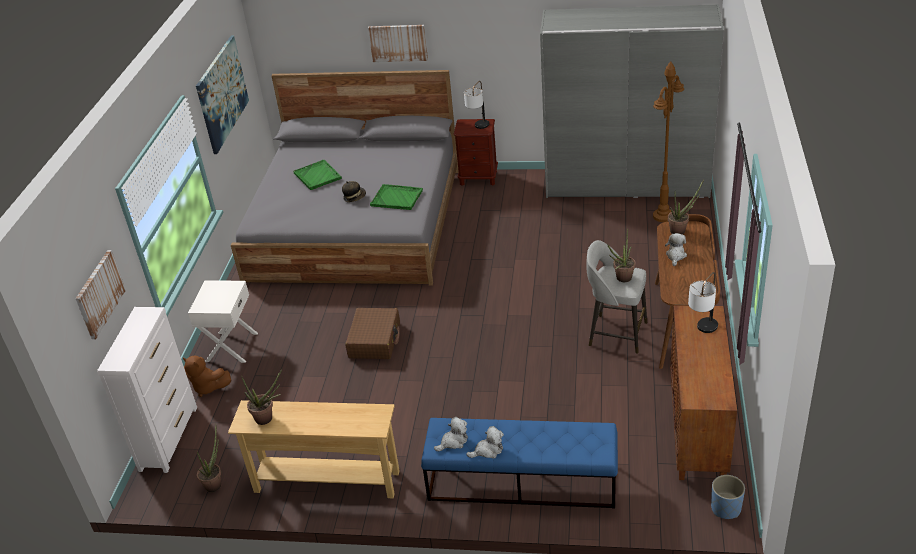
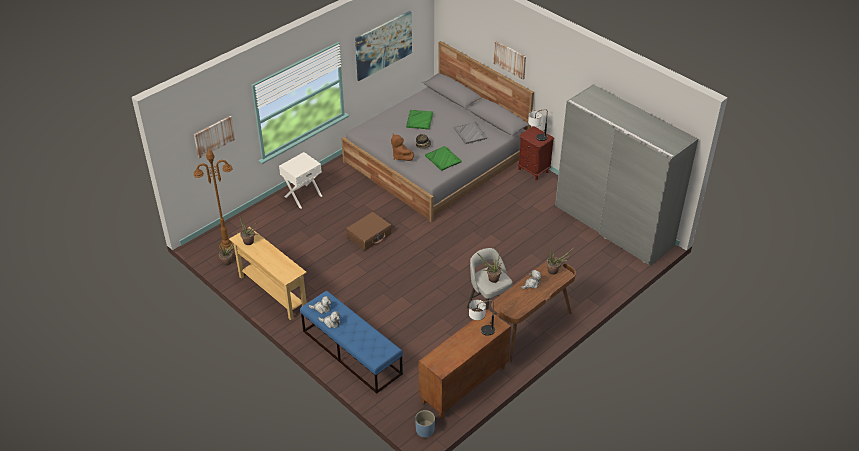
camera: 35 degrees right, 5 degrees up
white dresser [97,307,197,473] -> none
brown plush toy [183,355,231,397] -> brown plush toy moved to [391,134,414,161]
brown floor lamp [653,61,684,222] -> brown floor lamp moved to [194,149,234,251]
none -> grey tray [454,122,487,144]

